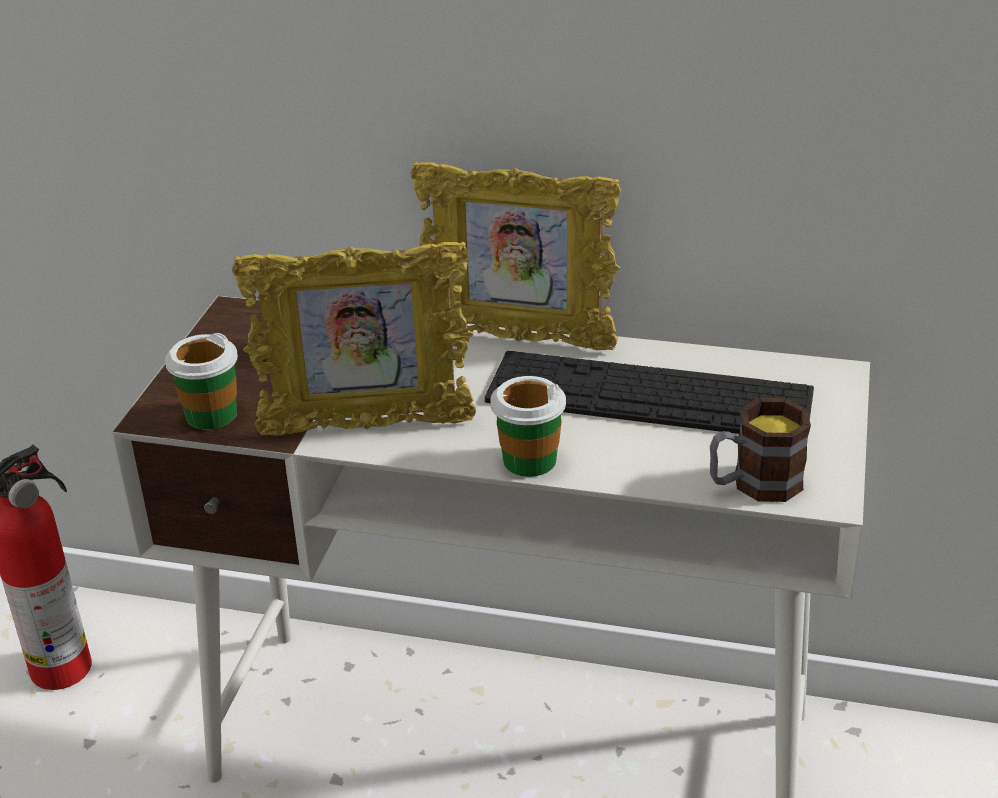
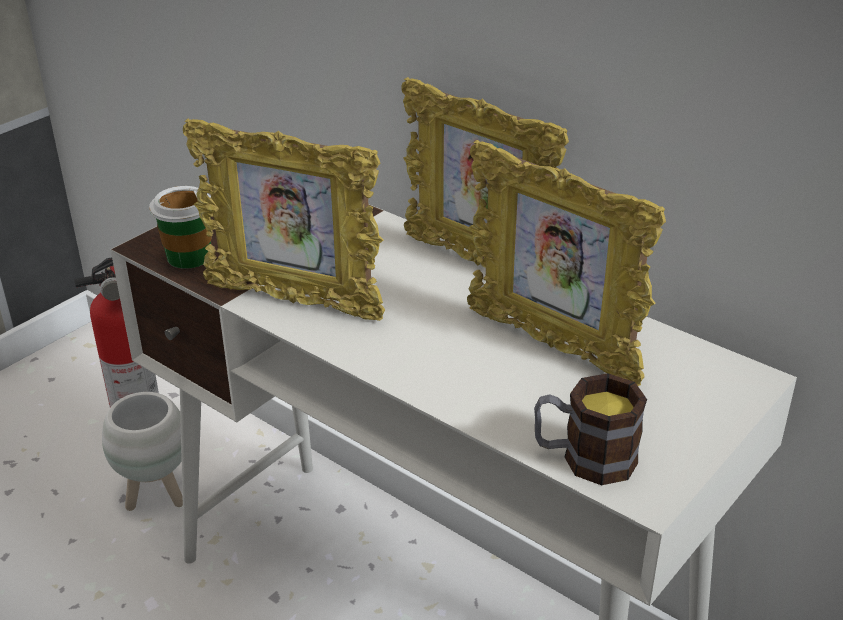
camera: 25 degrees right, 0 degrees up
keyboard [485,351,814,434] -> picture frame [467,140,666,386]
cup [490,376,566,477] -> none
none -> white planter [102,392,183,511]

